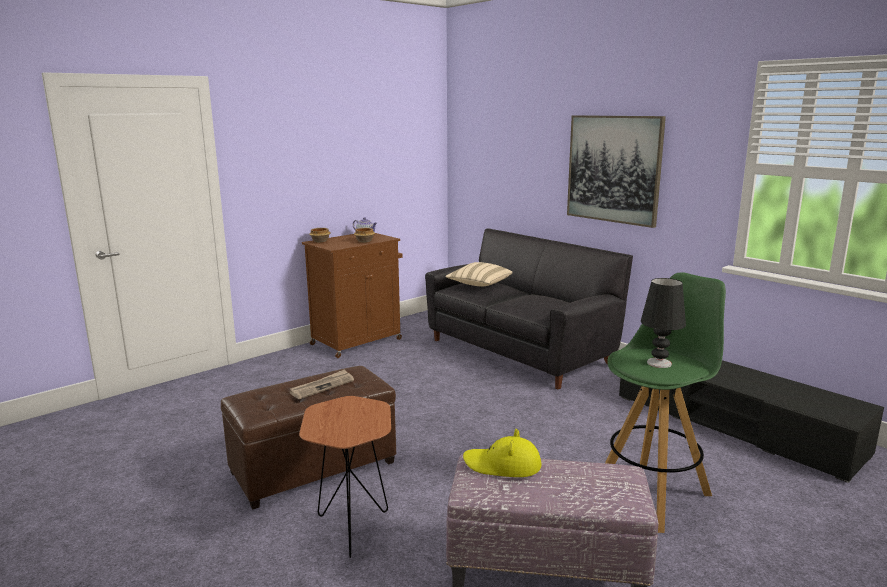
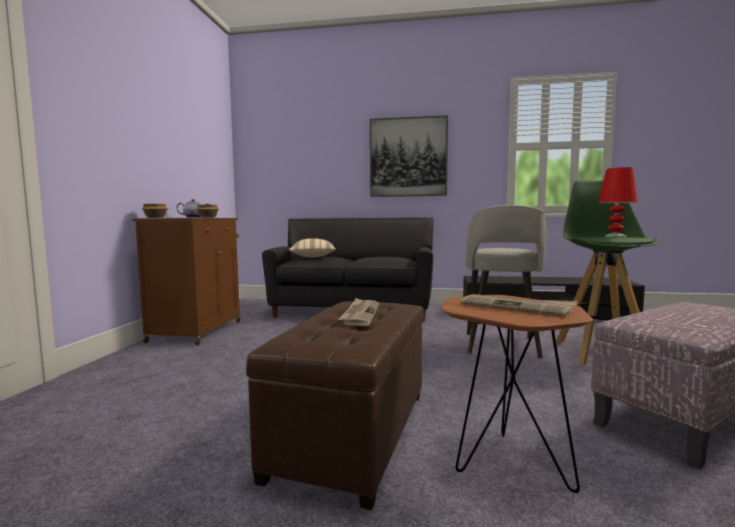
camera: 40 degrees left, 10 degrees down
yellow hat [463,429,541,477] -> none
black table lamp [641,278,686,368] -> red table lamp [598,167,638,237]
none -> newspaper [460,294,578,317]
none -> grey stool [466,205,546,359]

